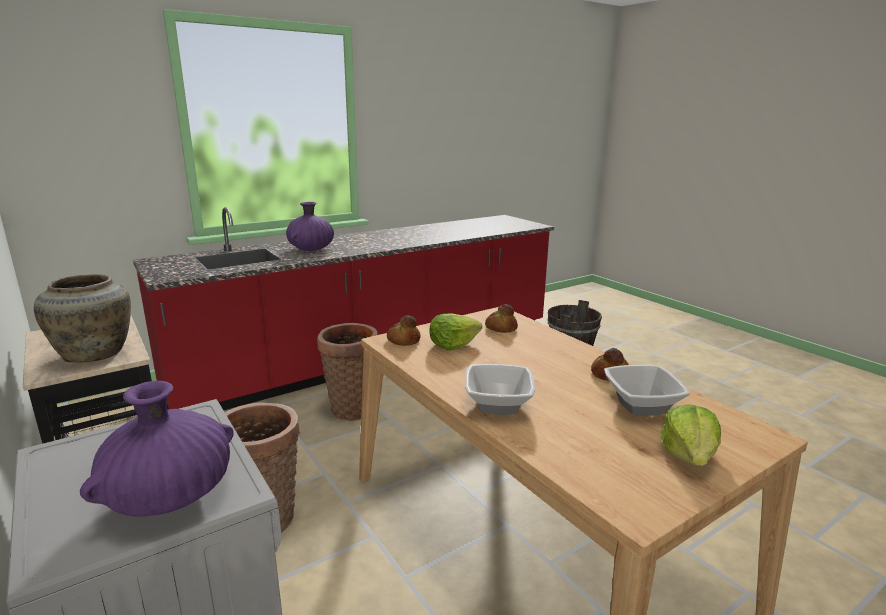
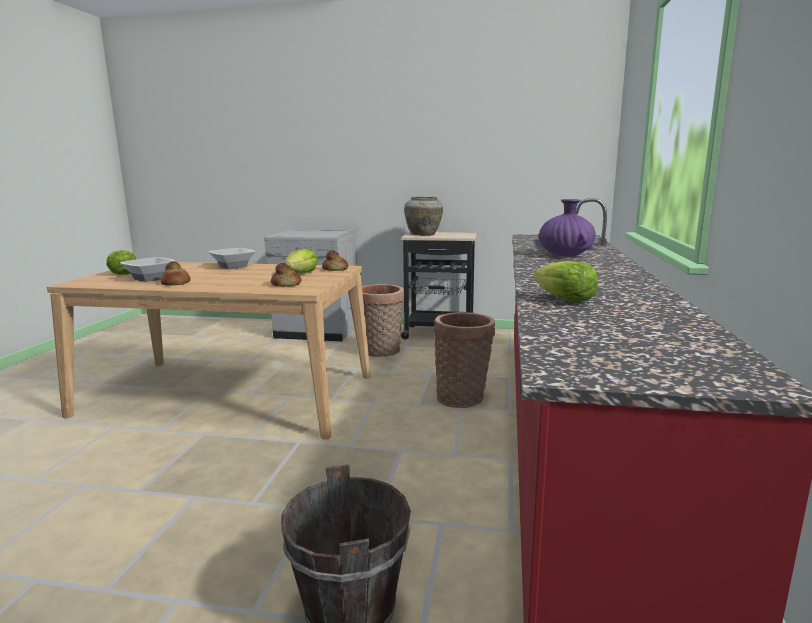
camera: 135 degrees right, 5 degrees down
purple vase [80,381,234,517] -> none
none -> lettuce [533,261,598,302]

